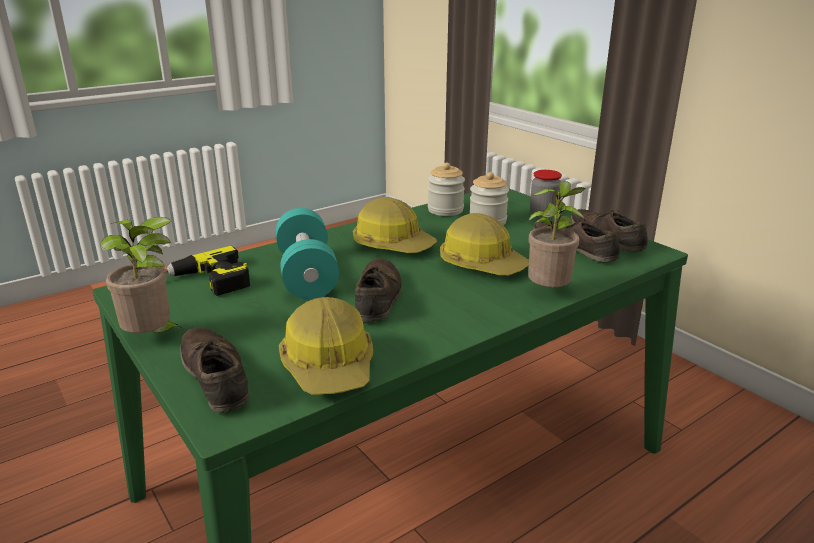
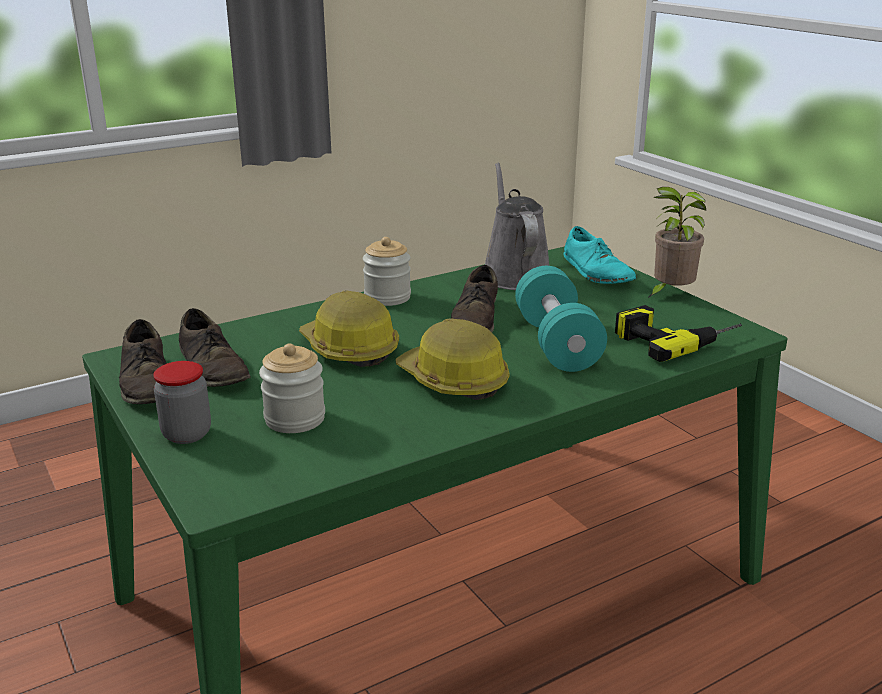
camera: 175 degrees left, 0 degrees up
brown shoe [180,328,249,413] -> turquoise shoe [563,226,636,284]
hard hat [279,297,373,395] -> grey watering can [485,163,549,290]
jar [428,163,465,216] -> jar moved to [363,237,411,306]
potted plant [528,181,586,287] -> none

